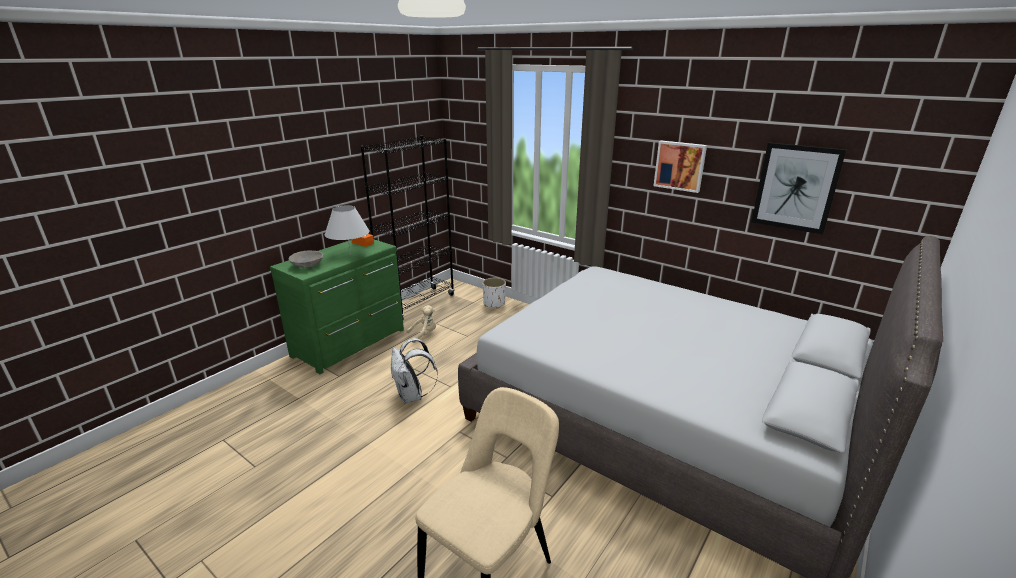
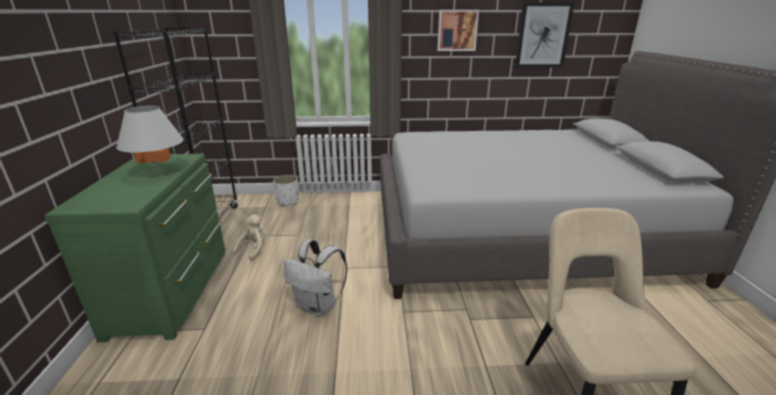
camera: 40 degrees left, 0 degrees up
grey bowl [288,251,323,268] -> none

